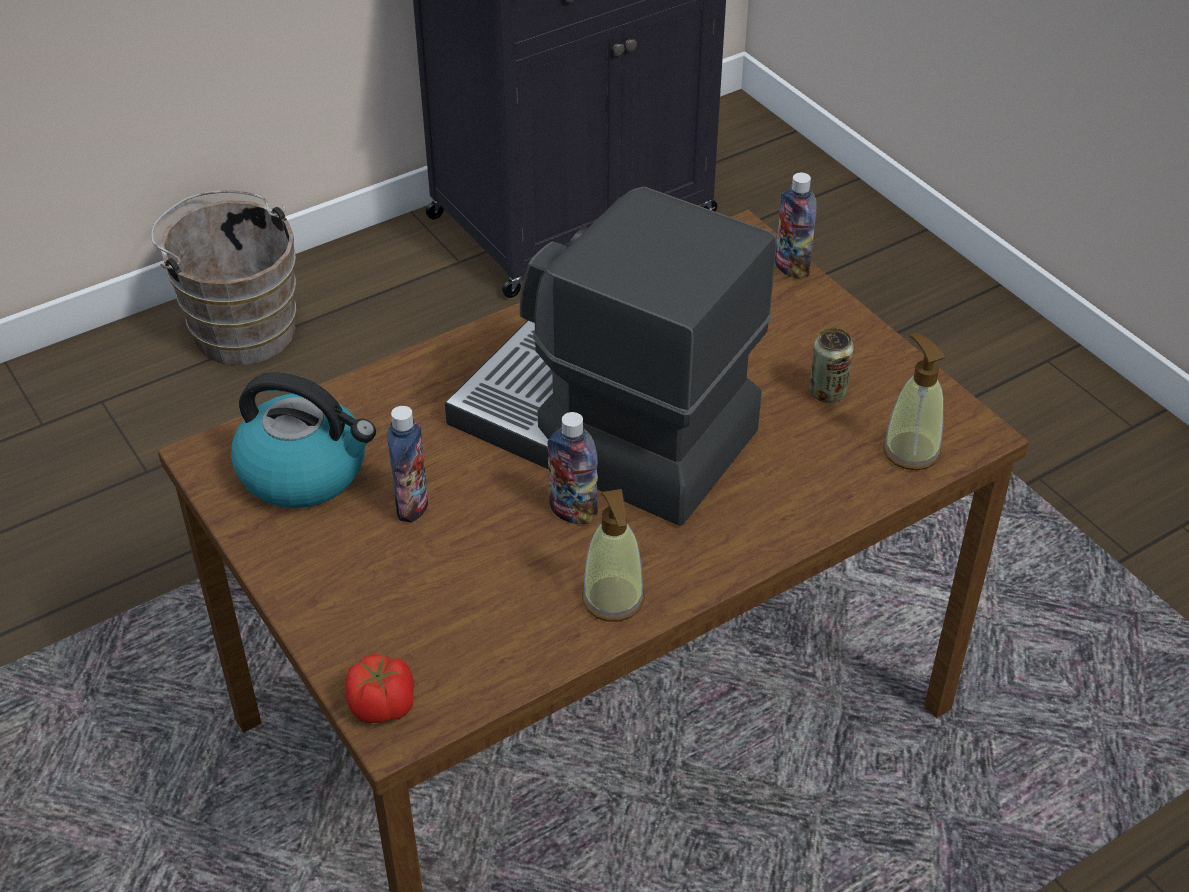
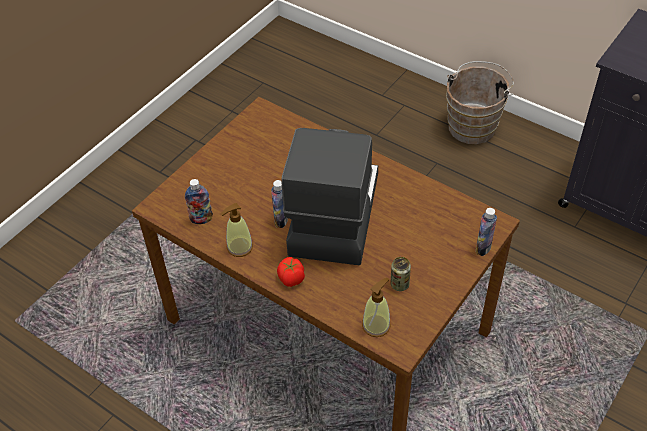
camera: 70 degrees right, 5 degrees up
kettle [231,372,376,508] -> none
tomato [345,654,414,723] -> tomato moved to [277,257,305,287]
bottle [387,406,428,523] -> bottle moved to [185,179,213,224]

